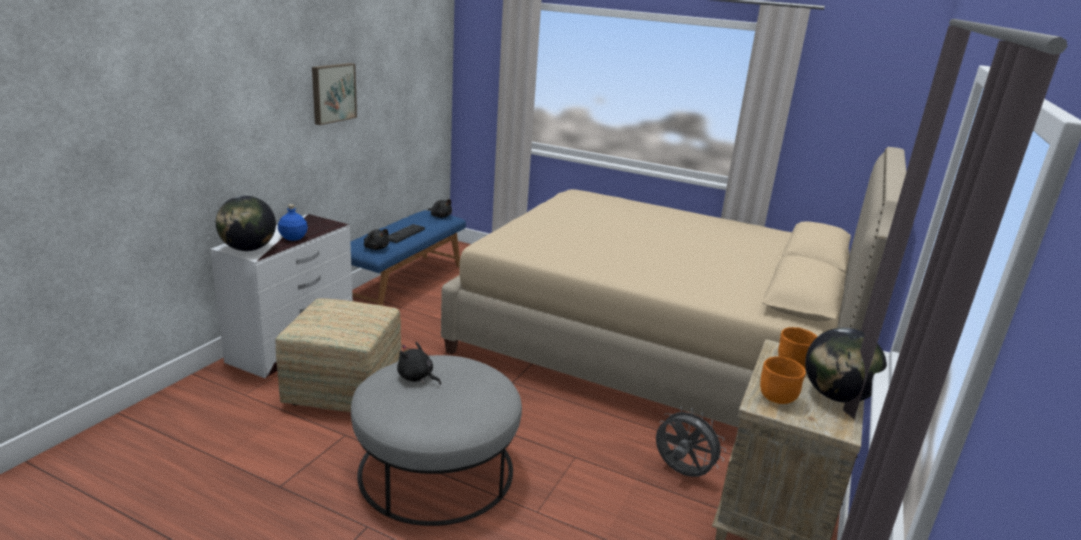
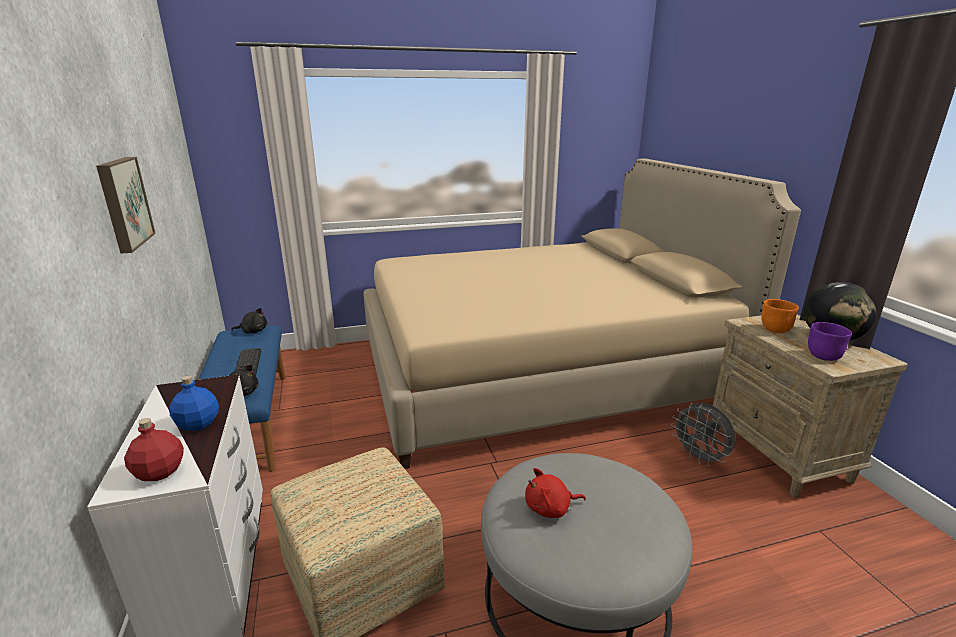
camera: 40 degrees left, 0 degrees up
globe [216,196,276,251] -> red bottle [124,418,184,481]
black plush toy [397,342,441,385] -> red plush toy [525,468,586,518]
grey fan [656,407,726,477] -> grey fan turned 120 degrees counterclockwise [671,403,736,467]
orange bowl [760,356,806,404] -> purple bowl [808,322,852,361]

